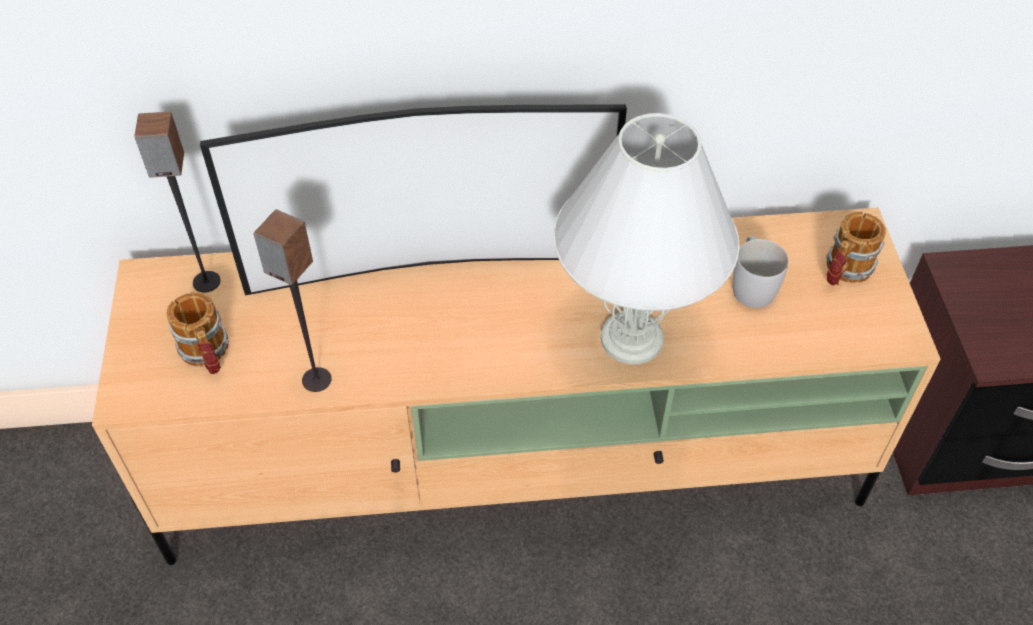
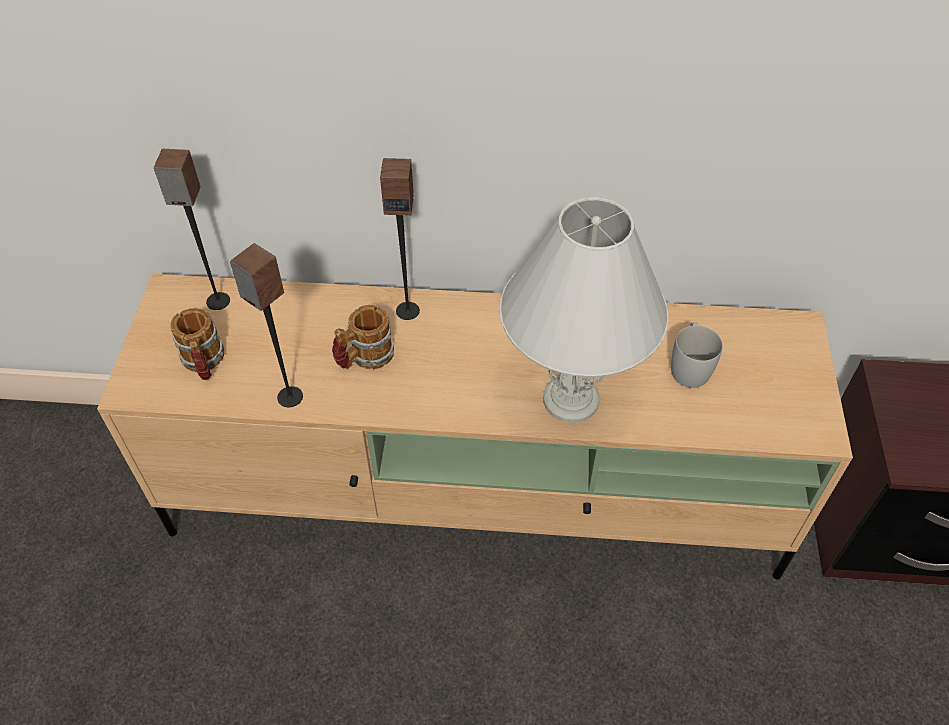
camera: 10 degrees right, 0 degrees up
television [200,104,627,295] -> speaker [380,158,420,320]
mug [826,212,886,286] -> mug moved to [332,305,394,369]

